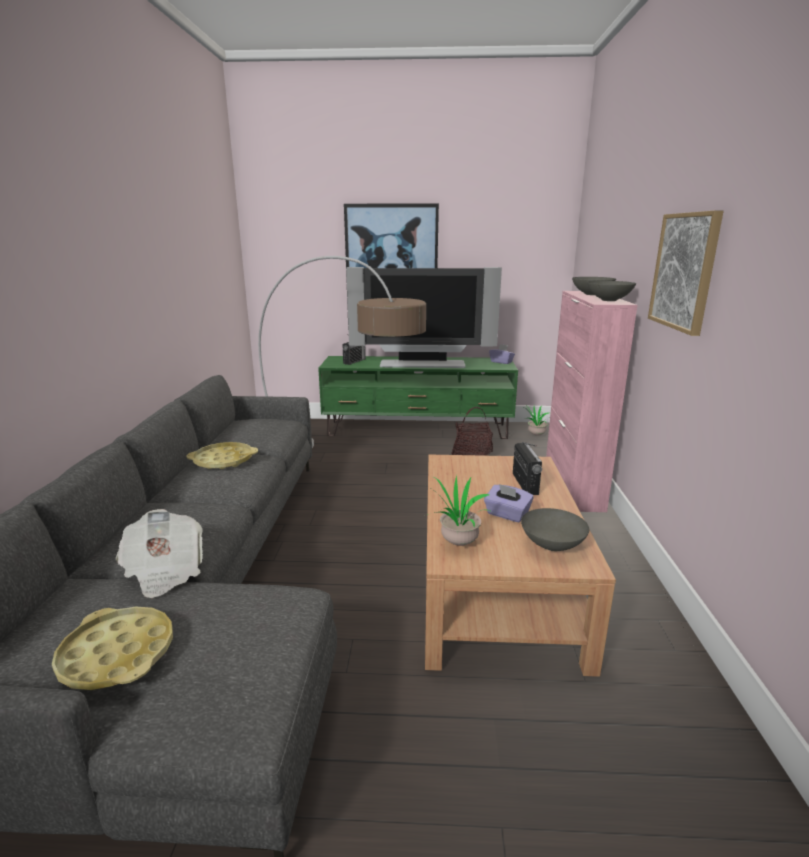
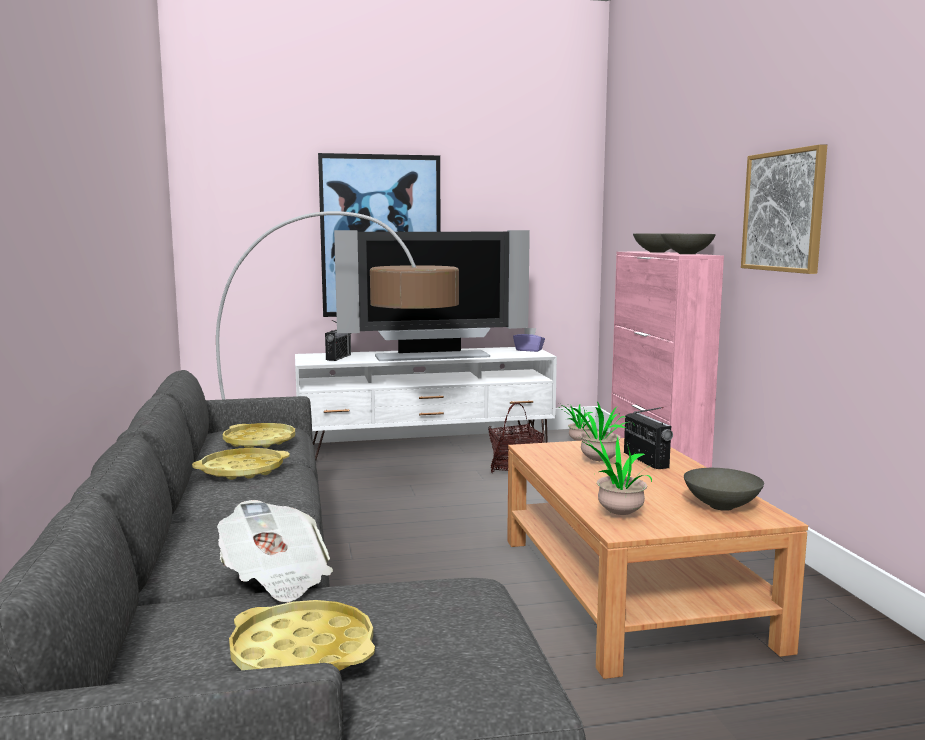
camera: 15 degrees left, 10 degrees down
green tv stand [318,356,518,439] -> white tv stand [295,347,557,460]
purple tissue box [484,484,534,522] -> none
none -> yellow tray [223,423,295,448]
none -> potted plant [560,402,634,461]

